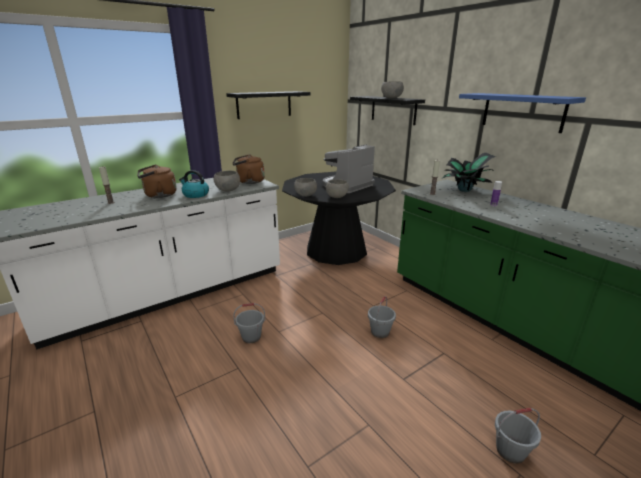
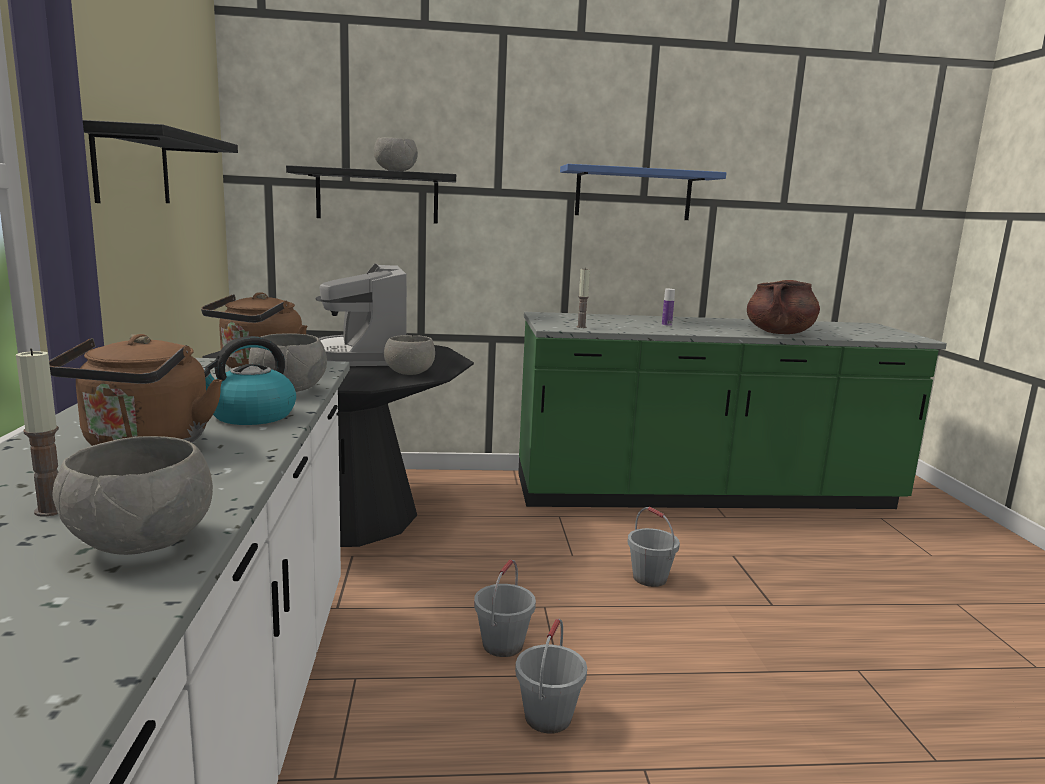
camera: 60 degrees left, 10 degrees down
grey bowl [294,178,317,196] -> grey bowl moved to [53,436,213,555]
potted plant [442,153,496,192] -> none
grey bucket [495,408,541,464] -> grey bucket moved to [474,560,536,657]
none -> brown cooking pot [747,280,820,334]

